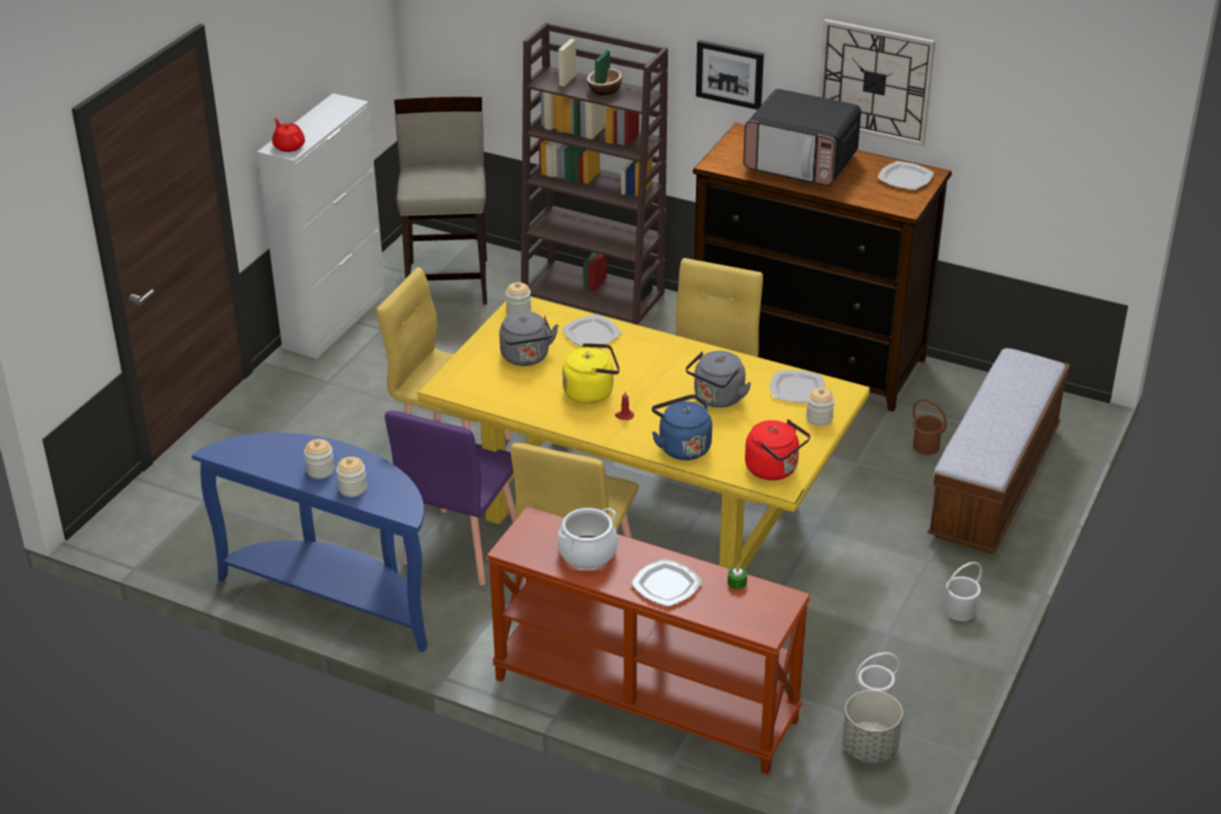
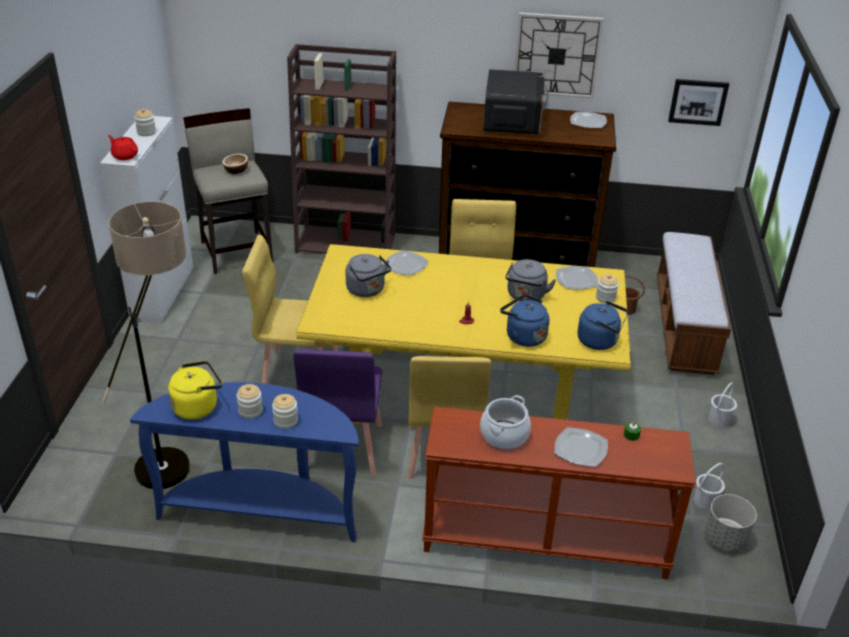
camera: 20 degrees left, 0 degrees up
jar [506,282,531,315] -> jar moved to [134,109,156,136]
yellow kettle [563,343,620,404] -> yellow kettle moved to [168,361,222,419]
bowl [587,68,622,96] -> bowl moved to [222,154,248,174]
picture [696,40,764,110] -> picture moved to [668,79,729,126]
microwave [743,89,861,186] -> microwave turned 90 degrees counterclockwise [483,69,549,135]
red kettle [745,419,810,480] -> blue kettle [577,301,628,350]
none -> floor lamp [102,202,190,489]

